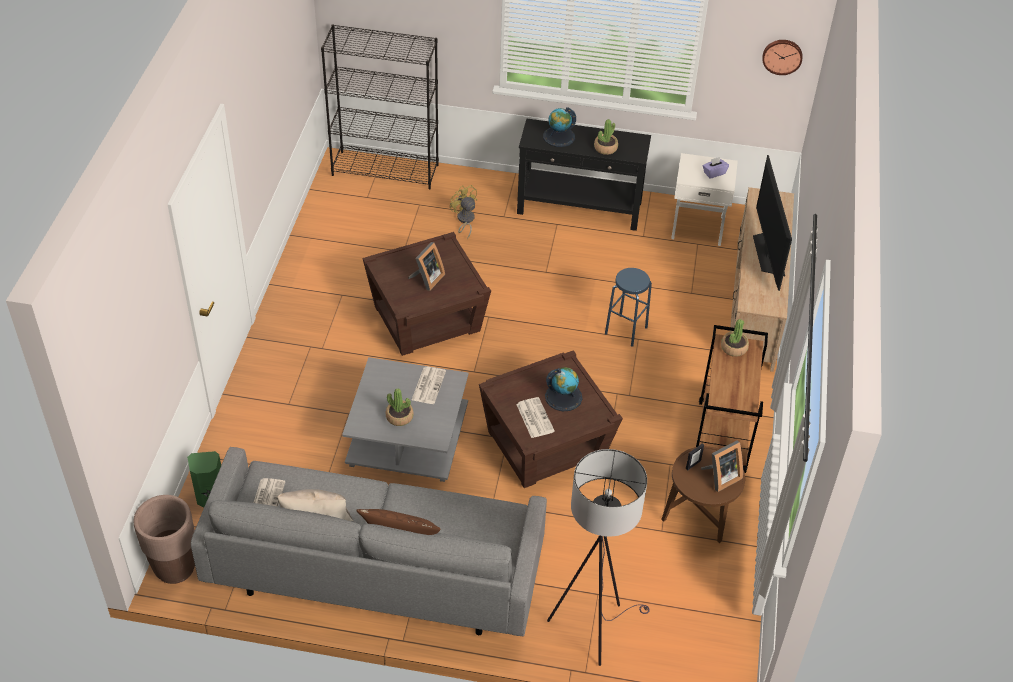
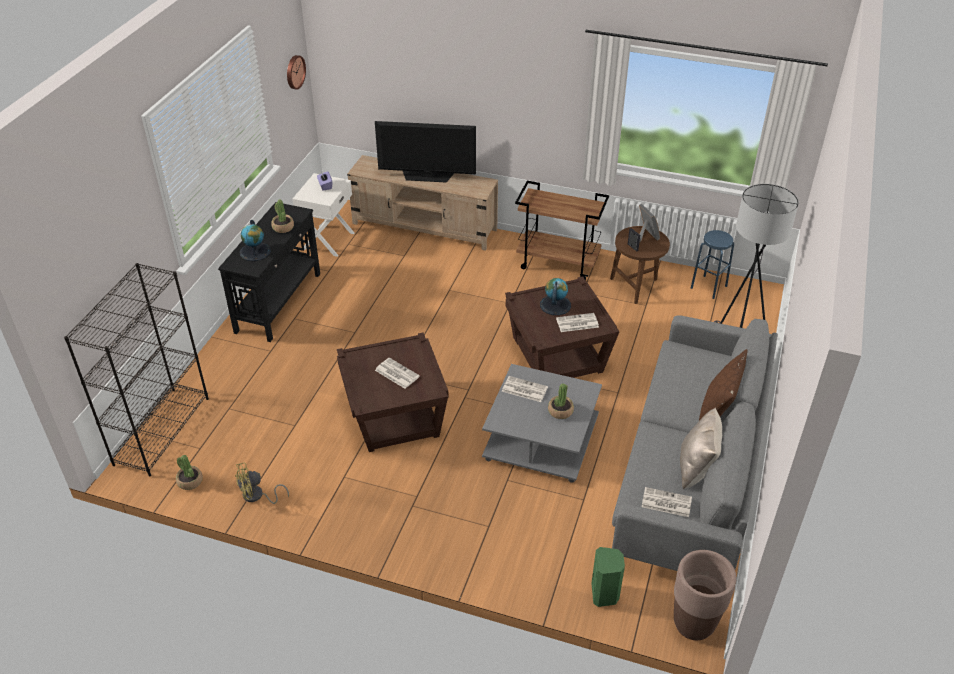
camera: 80 degrees left, 5 degrees down
picture frame [408,242,445,291] -> newspaper [375,358,420,389]
yellow fan [450,185,478,240] -> yellow fan moved to [235,462,289,504]
blue stool [605,268,652,347] -> blue stool moved to [691,230,734,299]
potted plant [721,319,749,357] -> potted plant moved to [176,455,203,490]

